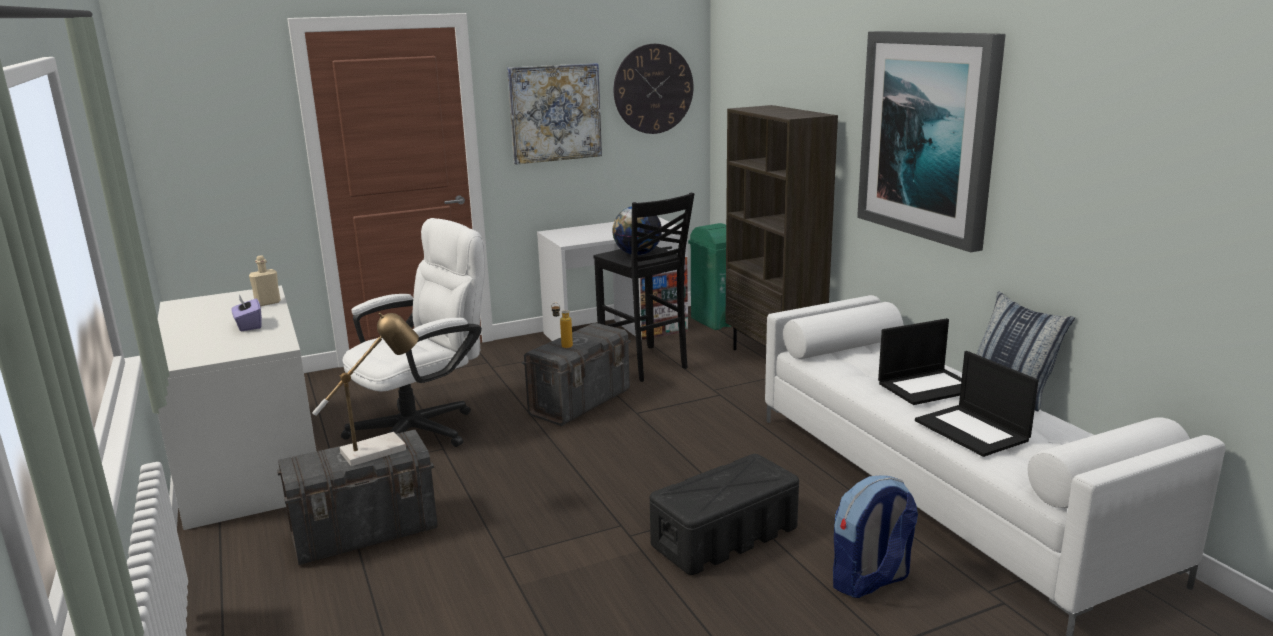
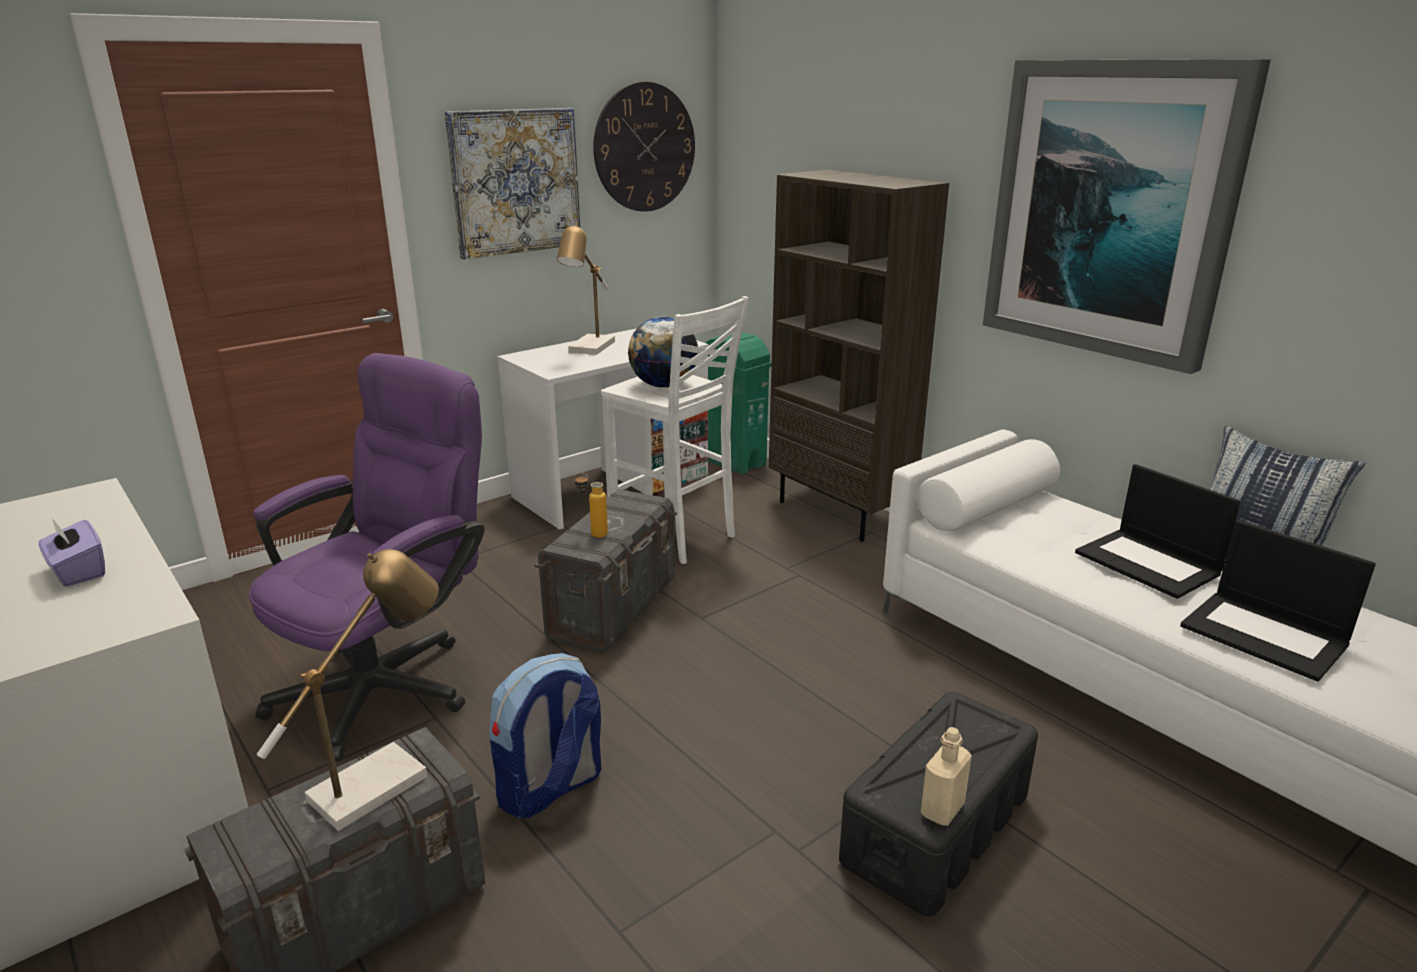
camera: 15 degrees left, 5 degrees up
beige bottle [249,255,281,306] -> beige bottle moved to [921,727,972,826]
white office chair [341,218,485,447] -> purple office chair [249,353,485,761]
black stool [593,193,694,382] -> white stool [601,296,749,564]
backpack [833,475,918,598] -> backpack moved to [490,653,601,819]
laptop [878,318,962,405] -> laptop turned 90 degrees clockwise [1075,464,1240,599]
none -> table lamp [557,222,615,355]

